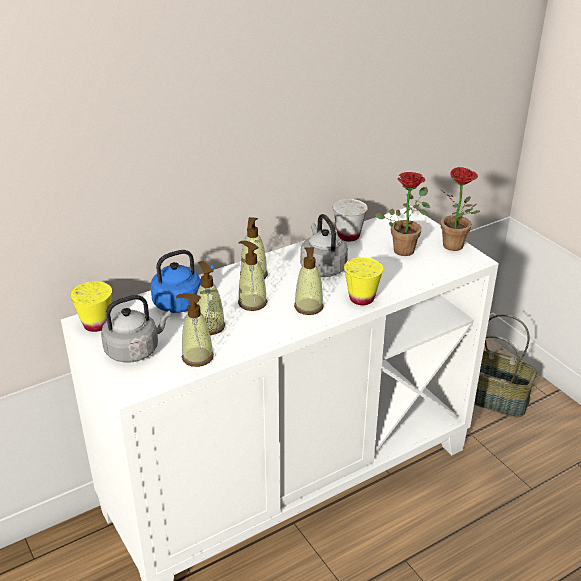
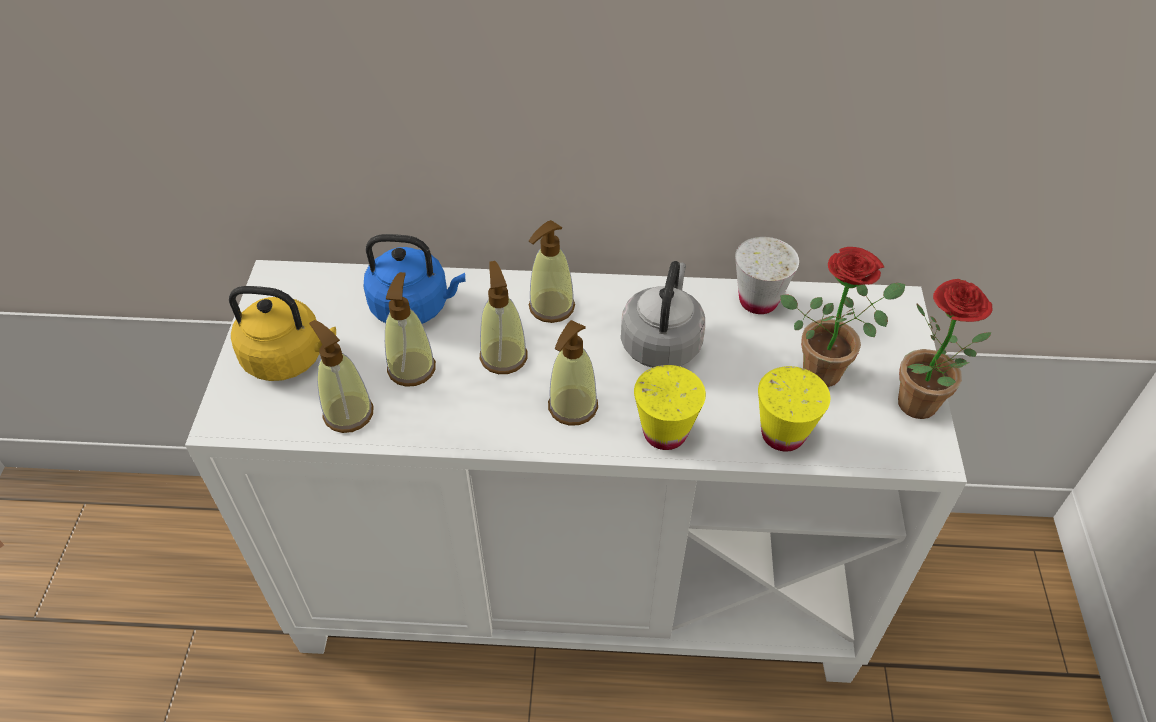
camera: 35 degrees right, 15 degrees up
yellow cup [70,281,112,332] -> yellow cup moved to [758,366,830,452]
grey kettle [101,295,171,363] -> yellow kettle [229,286,336,381]
basket [474,314,538,417] -> none

